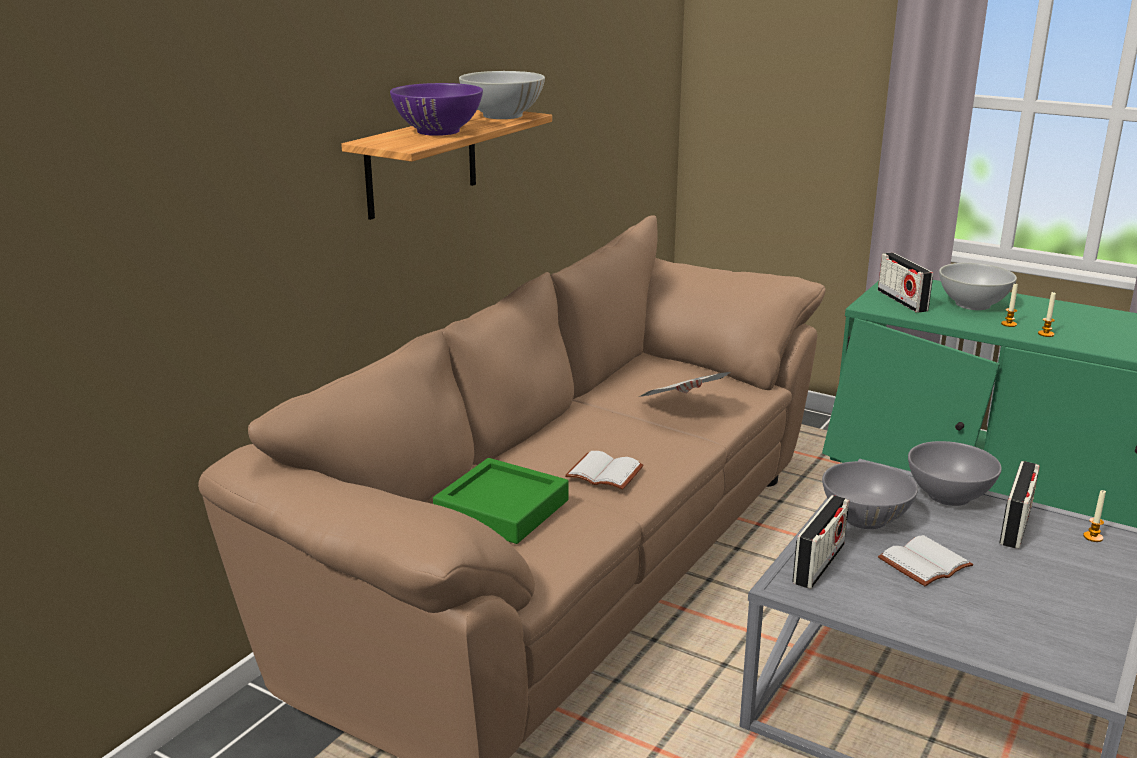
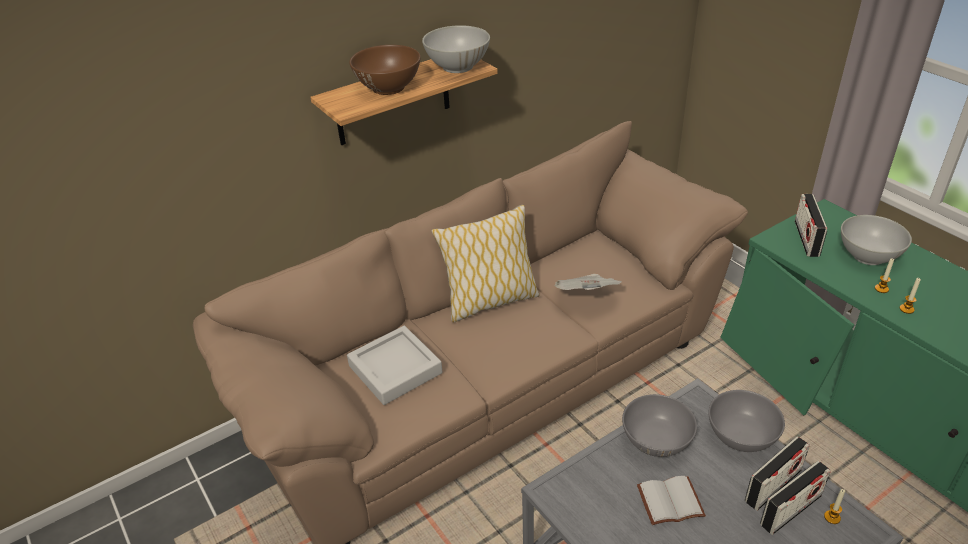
camera: 25 degrees right, 15 degrees up
purple bowl [390,83,483,136] -> brown bowl [349,45,420,95]
green tray [433,458,569,544] -> grey tray [347,326,443,405]
white book [565,451,644,490] -> none
radio [792,495,849,589] -> radio moved to [760,461,831,535]
none -> pillow [431,205,540,323]

